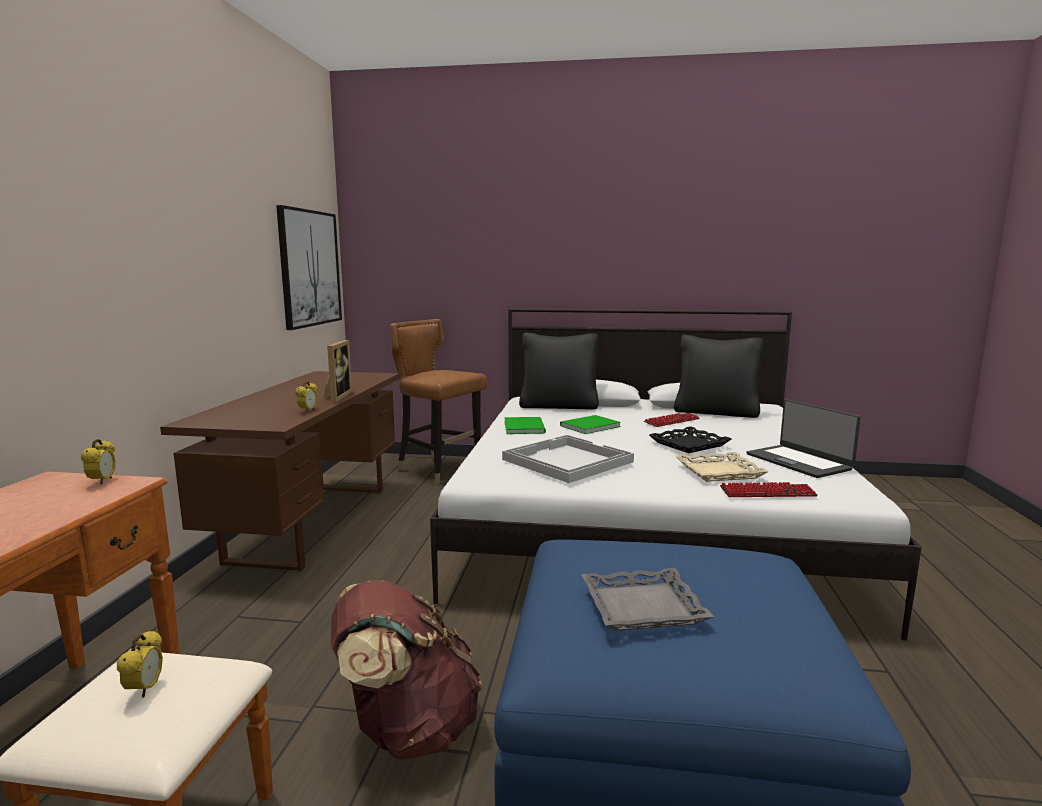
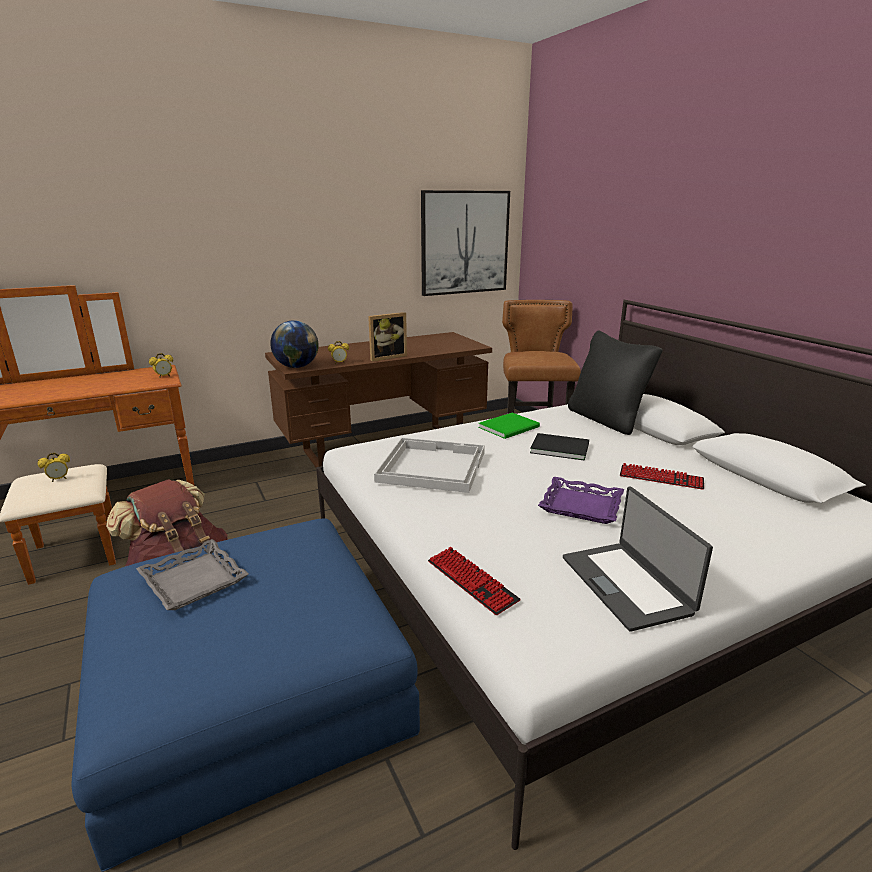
camera: 55 degrees right, 10 degrees up
green book [560,415,621,434] -> black book [530,433,589,461]
black tray [649,426,731,453] -> purple tray [538,477,624,524]
black pillow [674,335,764,418] -> none
beige tray [675,452,769,482] -> none
laptop [746,399,861,478] -> laptop turned 45 degrees counterclockwise [563,487,713,632]
none -> globe [271,320,319,368]

